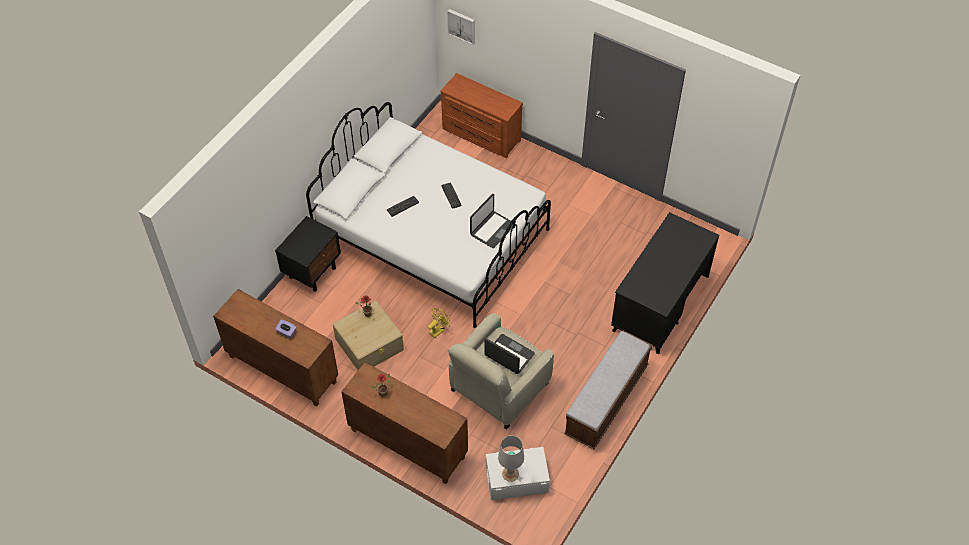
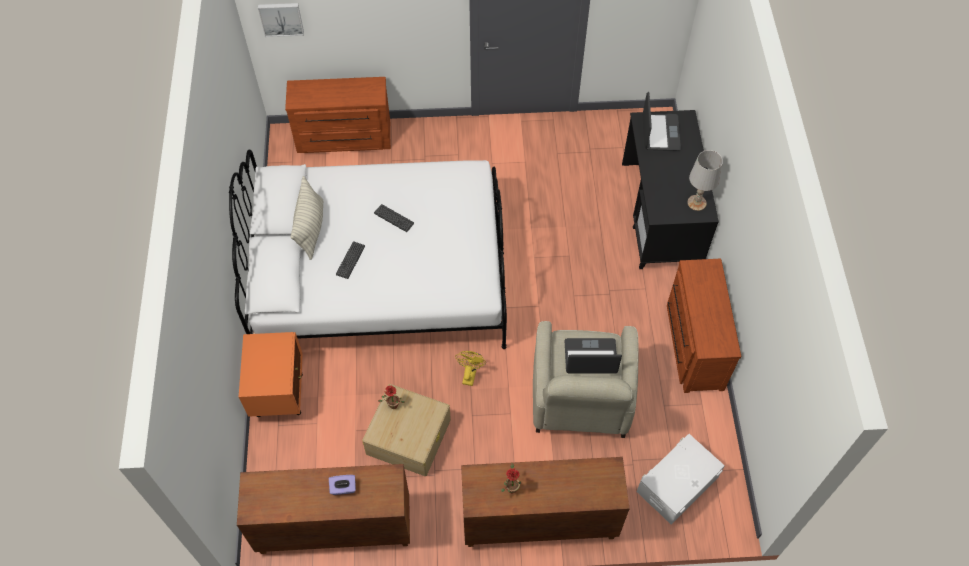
camera: 35 degrees left, 5 degrees up
black nightstand [275,216,341,292] -> orange nightstand [239,332,303,417]
laptop [470,194,513,248] -> laptop moved to [643,92,681,151]
white table lamp [498,436,524,482] -> white table lamp moved to [687,150,723,211]
bench [564,330,652,449] -> brown dresser [667,259,741,393]
none -> pillow [291,176,323,260]

